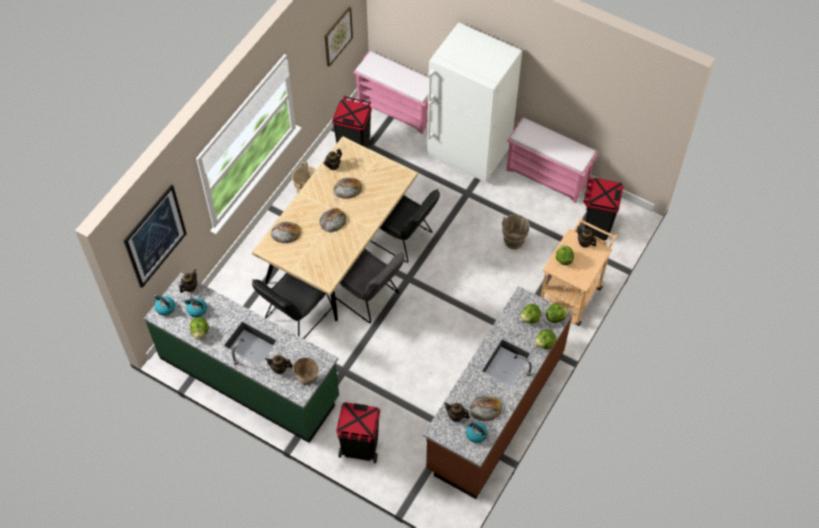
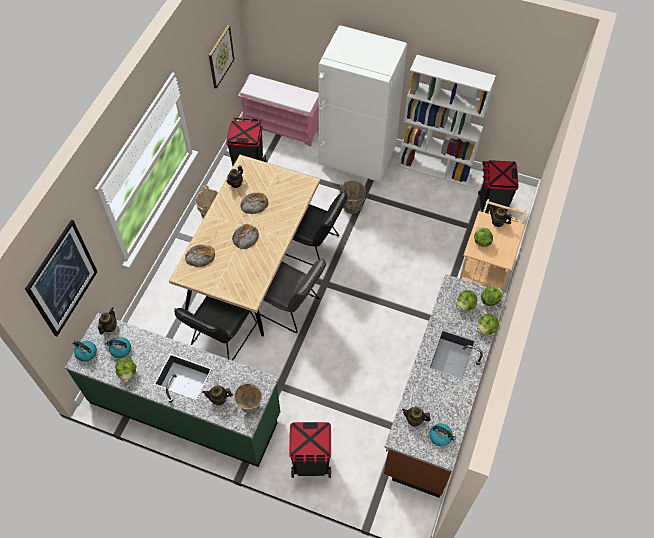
camera: 10 degrees left, 0 degrees up
bread [469,395,502,421] -> none
brown bucket [502,214,530,249] -> brown bucket moved to [340,181,366,214]
pink bench [506,117,599,203] -> white bookcase [398,55,496,186]

